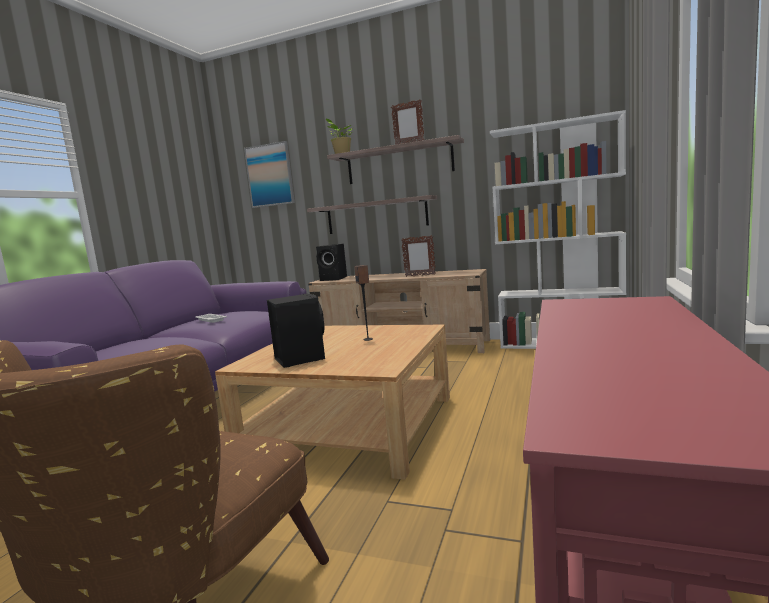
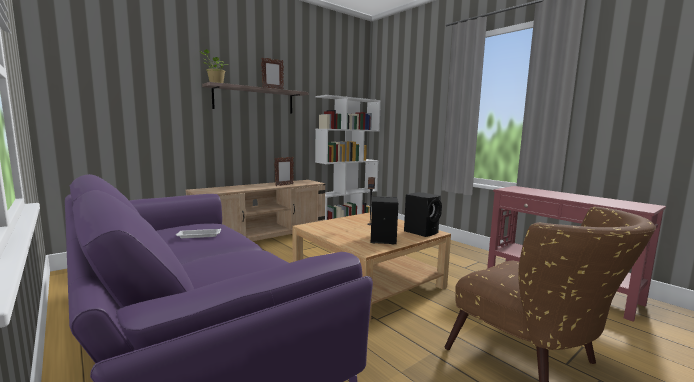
camera: 60 degrees left, 0 degrees up
picture [244,141,295,208] -> none
shelf [307,195,437,234] -> none
black speaker [316,244,347,281] -> black speaker moved to [404,192,442,237]

